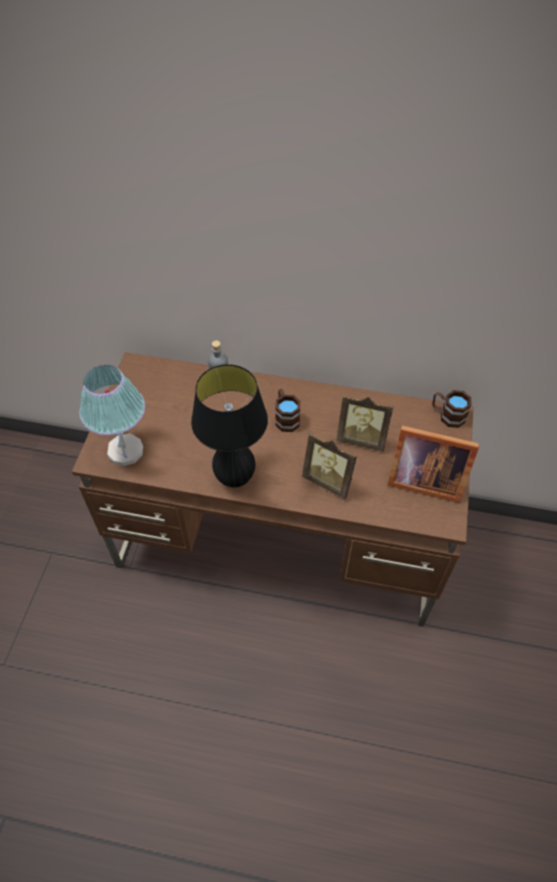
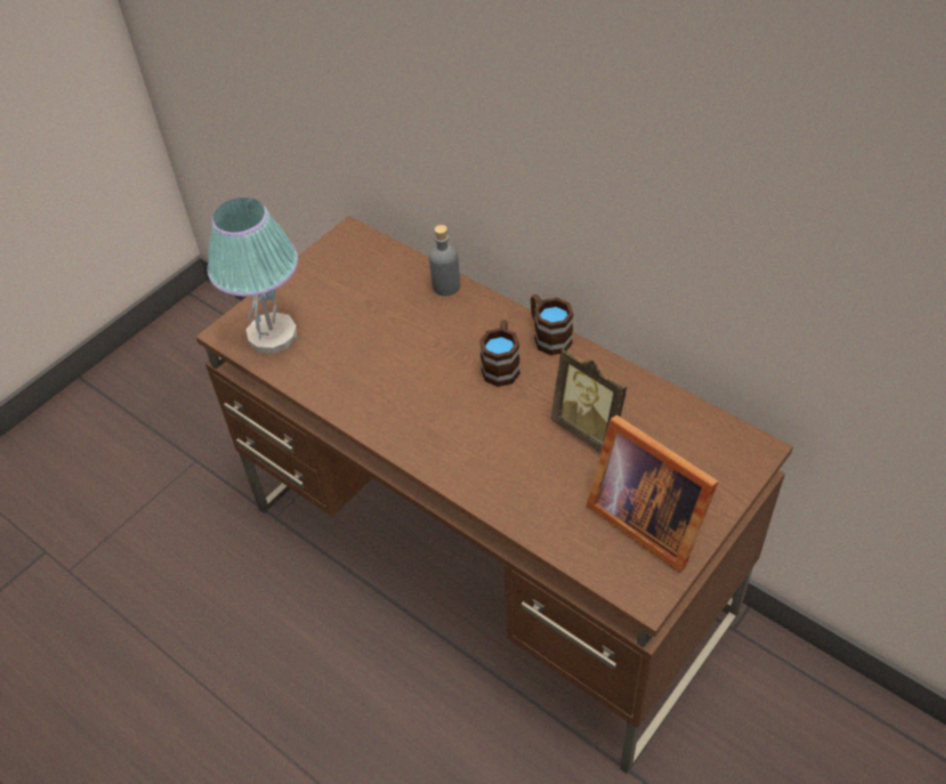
camera: 30 degrees right, 5 degrees down
black table lamp [191,364,268,487] -> none
picture frame [302,432,357,499] -> none
brown mug [432,390,472,428] -> brown mug moved to [530,294,574,355]

